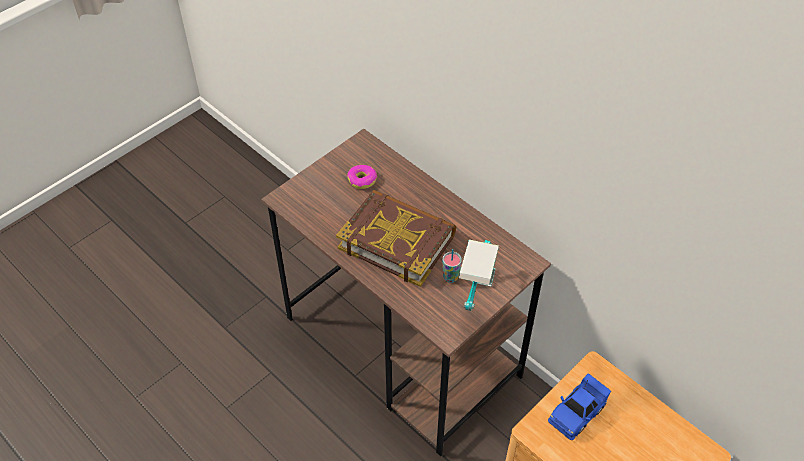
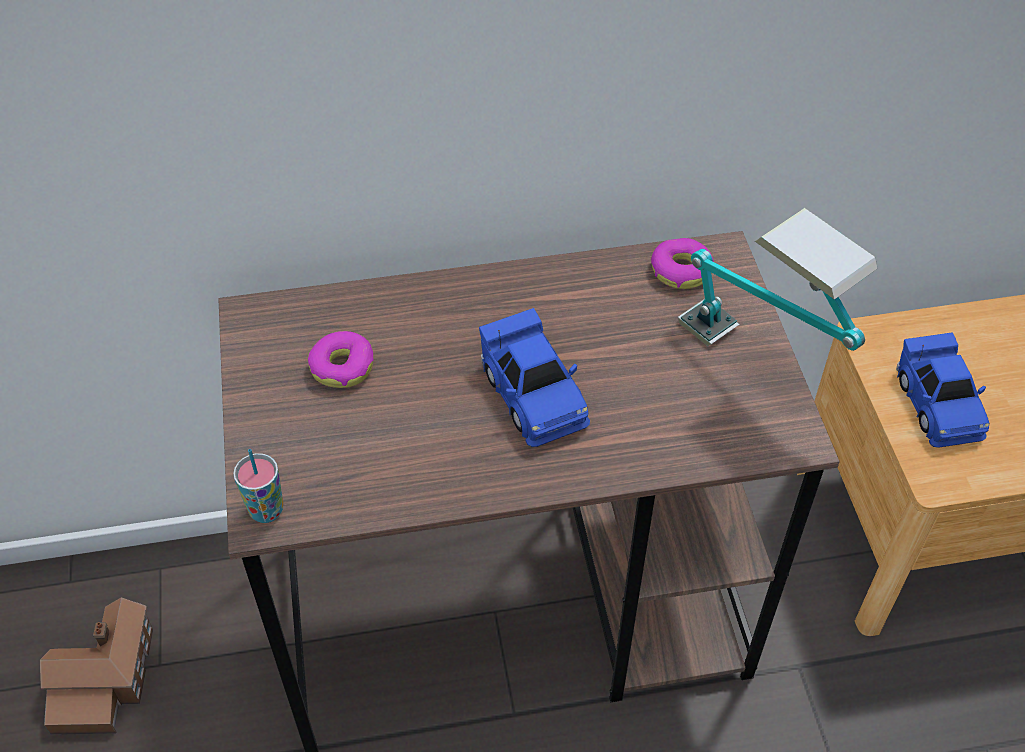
camera: 55 degrees left, 0 degrees up
book [336,190,456,287] -> blue toy car [479,308,590,447]
cup [443,249,462,283] -> cup moved to [233,449,284,523]
none -> toy house [40,597,153,735]
none -> donut [651,238,714,289]

